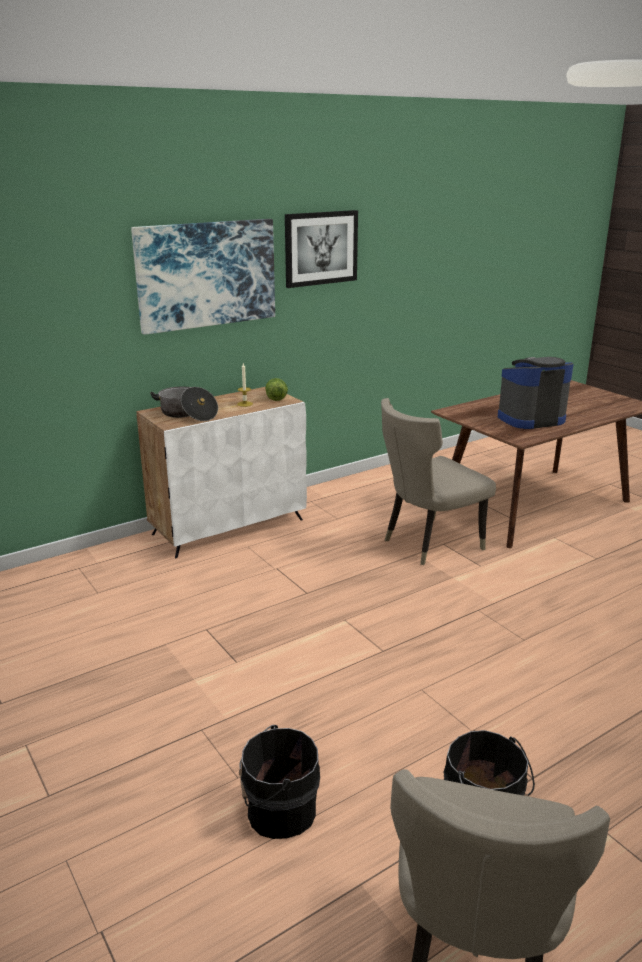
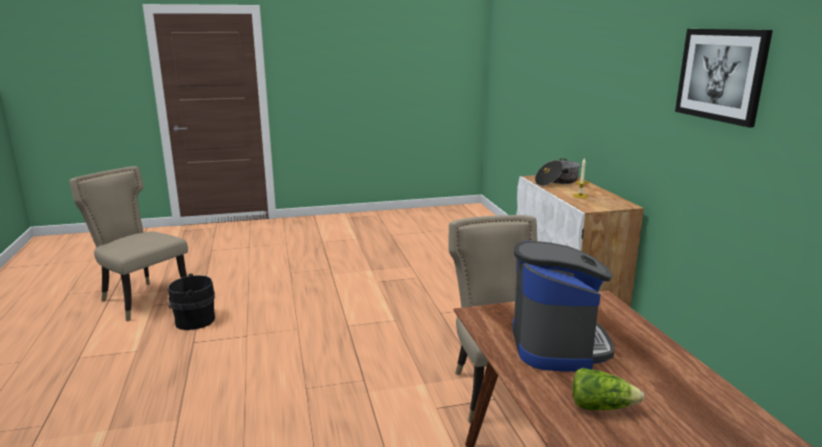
camera: 110 degrees right, 5 degrees down
picture [131,219,275,335] -> none
black bucket [239,725,320,839] -> none
lettuce [265,378,288,401] -> lettuce moved to [572,368,645,410]

